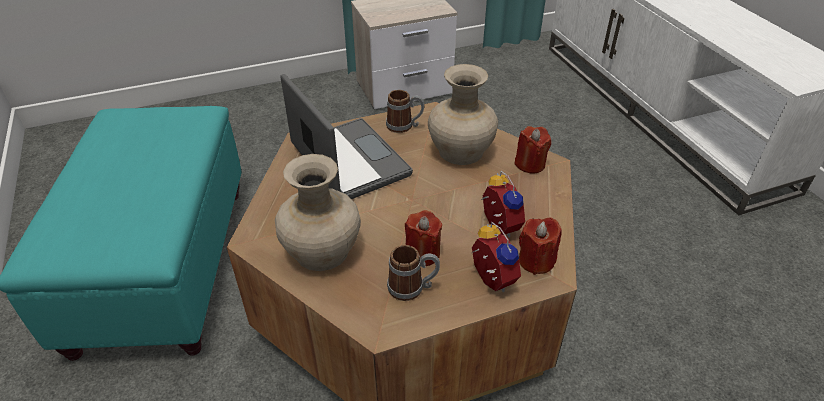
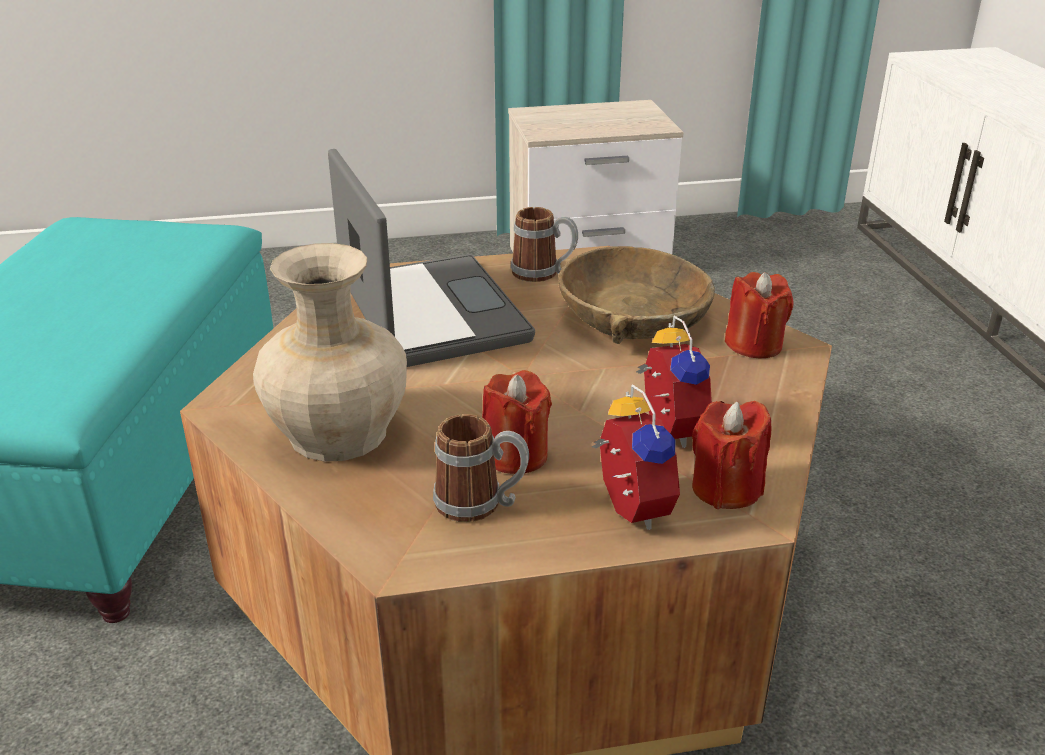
camera: 10 degrees right, 10 degrees down
beige vase [428,64,498,165] -> brown bowl [558,246,715,344]

